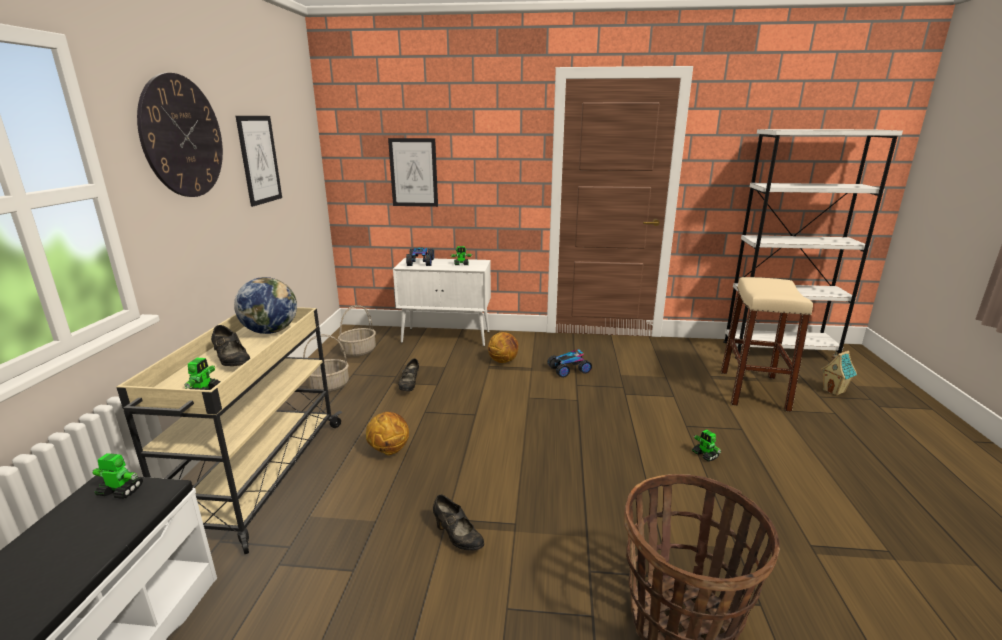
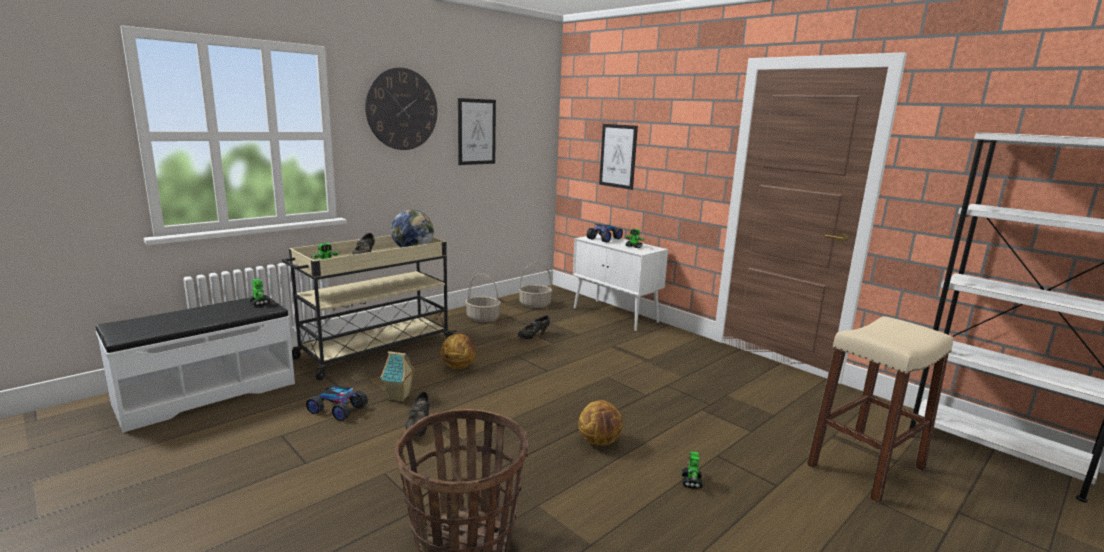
camera: 40 degrees right, 5 degrees down
basketball [488,332,518,363] -> basketball moved to [578,400,623,446]
toy car [547,349,592,378] -> toy car moved to [306,385,368,421]
toy house [821,351,857,396] -> toy house moved to [380,351,415,402]

